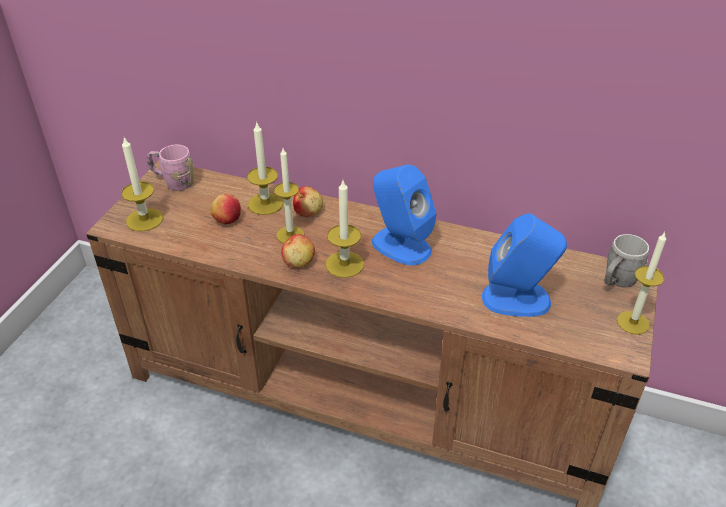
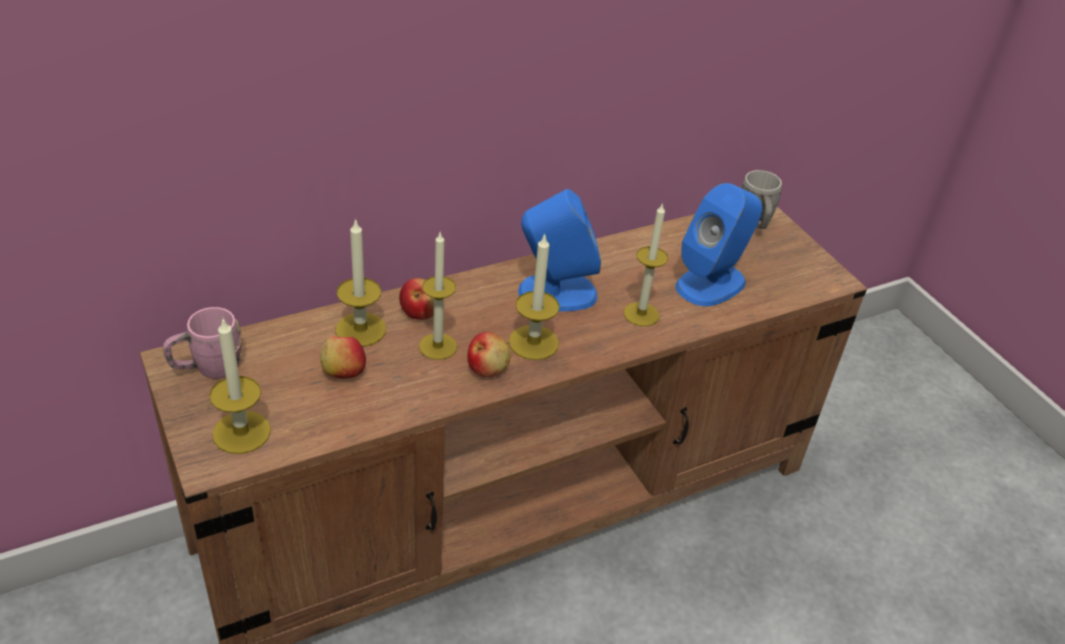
camera: 50 degrees left, 0 degrees up
candle [617,232,666,335] -> candle moved to [624,203,668,326]

